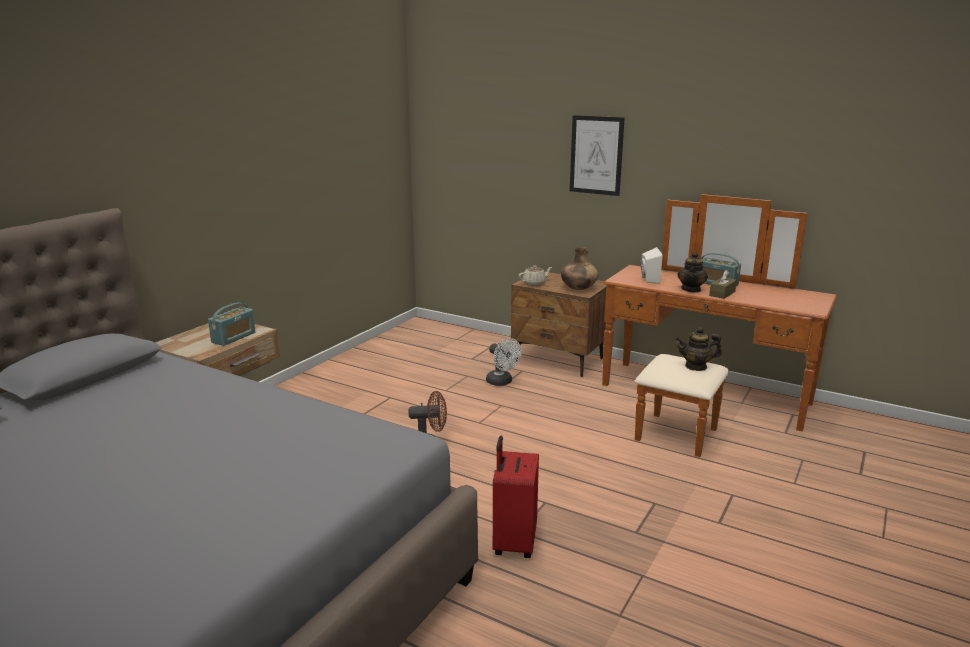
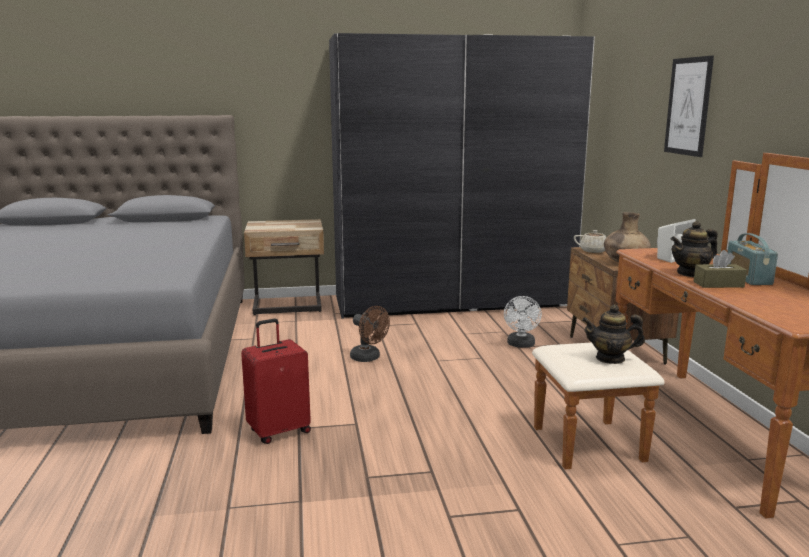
camera: 50 degrees right, 5 degrees down
radio [208,303,255,346] -> none
teapot [676,327,722,371] -> teapot turned 45 degrees counterclockwise [582,305,645,364]
none -> grey wardrobe [329,33,595,319]

